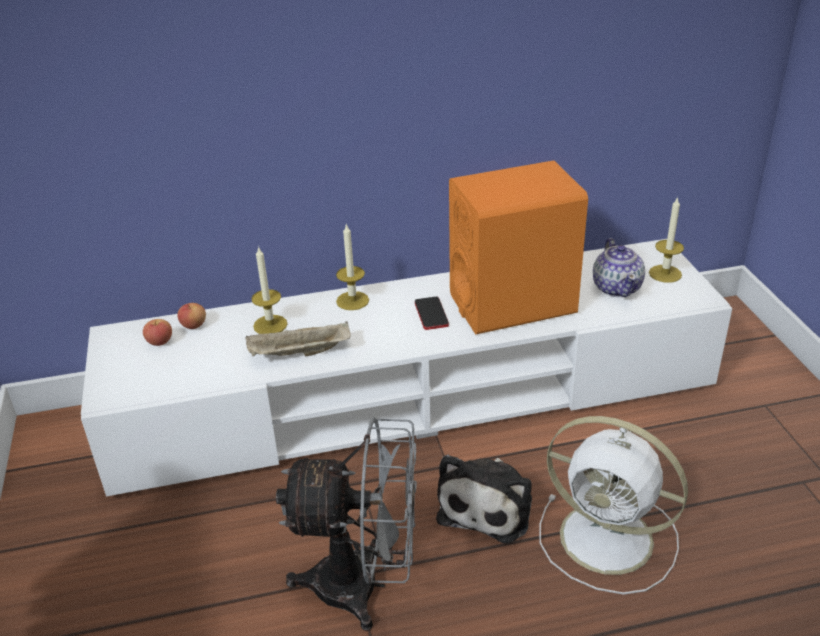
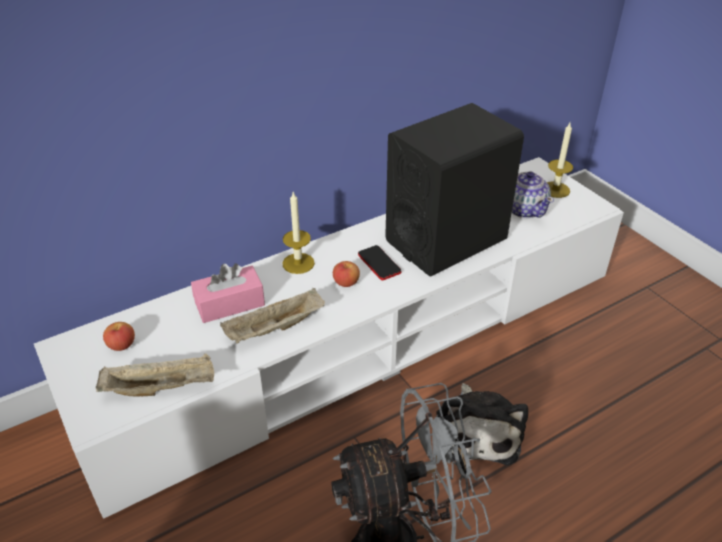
camera: 20 degrees left, 5 degrees up
apple [177,303,206,329] -> apple moved to [333,261,360,287]
candle [251,246,287,334] -> pink tissue box [191,263,265,323]
orange speaker [449,160,588,334] -> black speaker [385,103,524,276]
white fan [539,416,688,595] -> none
none -> beige tray [96,353,214,397]

